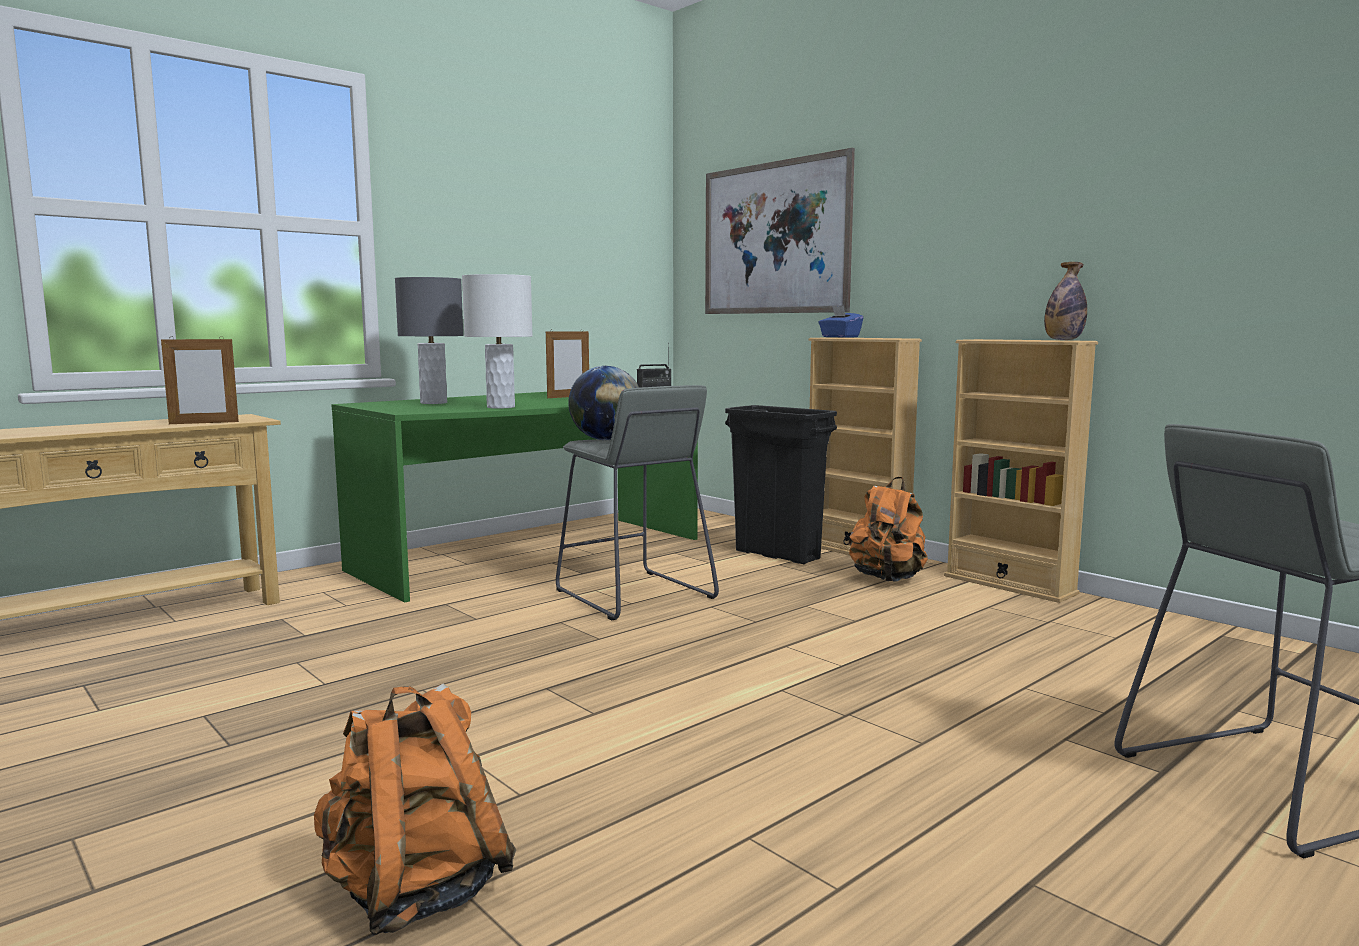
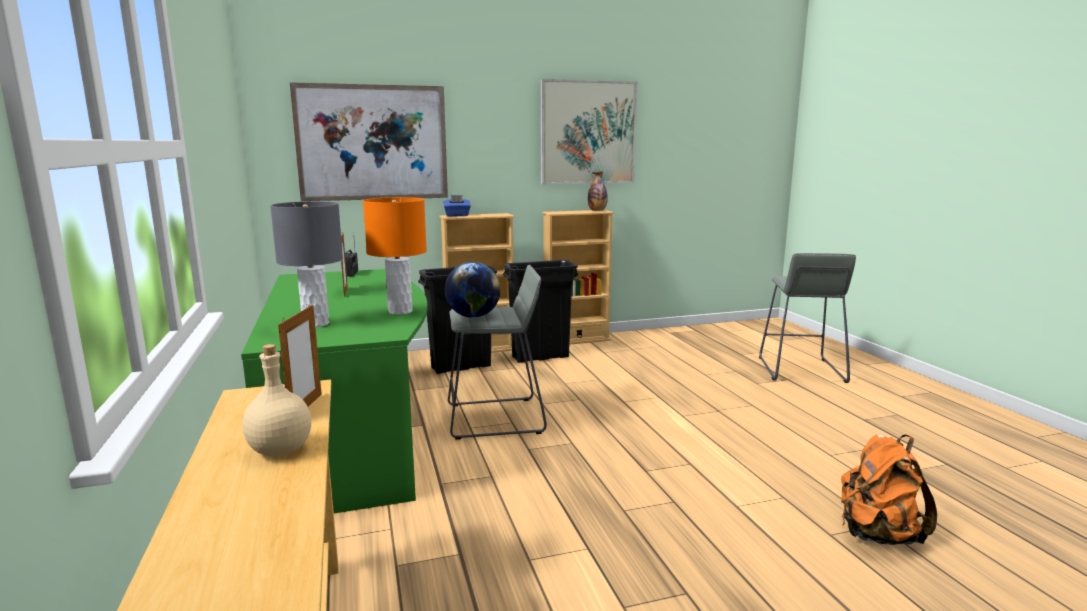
camera: 65 degrees left, 5 degrees up
white table lamp [462,274,533,409] -> orange table lamp [363,197,427,315]
orange backpack [849,477,928,582] -> black trash can [503,260,578,363]
none -> beige bottle [243,344,311,457]
none -> picture [541,79,638,184]

